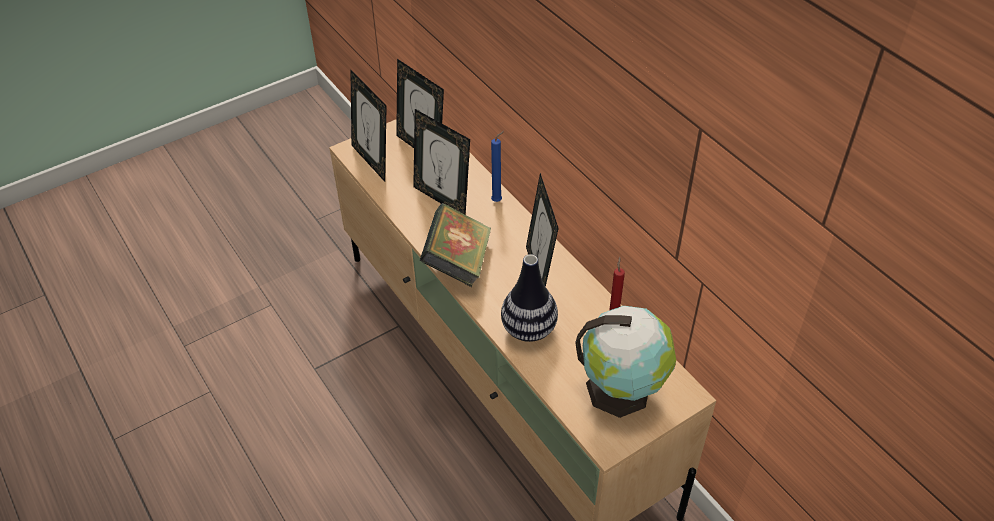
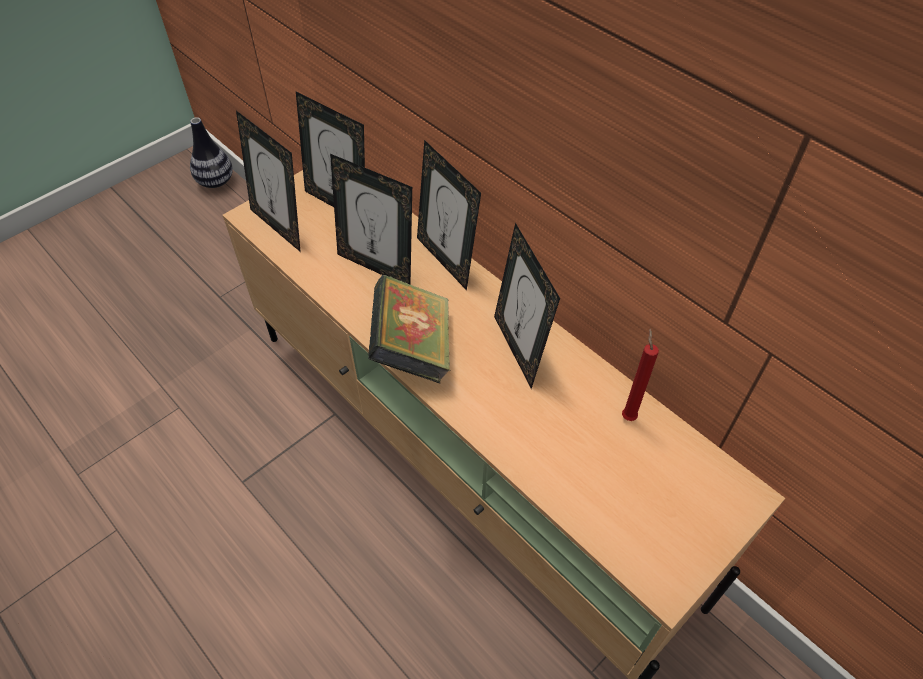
camera: 10 degrees left, 5 degrees up
blue candle [491,131,504,202] -> picture frame [417,140,481,290]
vase [501,254,558,342] -> vase moved to [190,117,233,188]
globe [575,306,676,418] -> none

